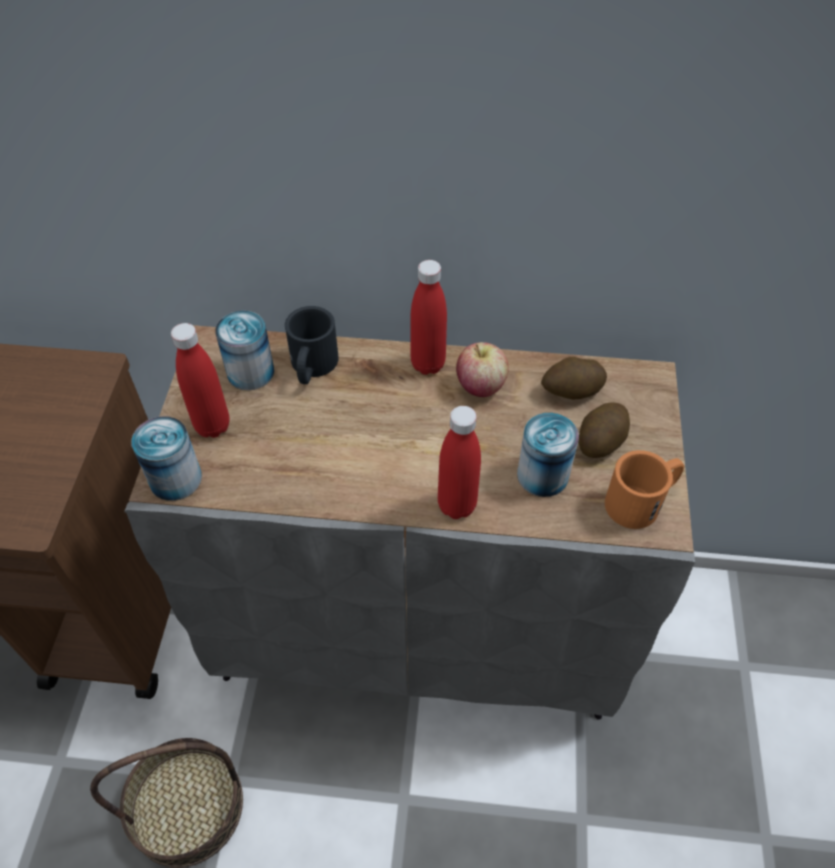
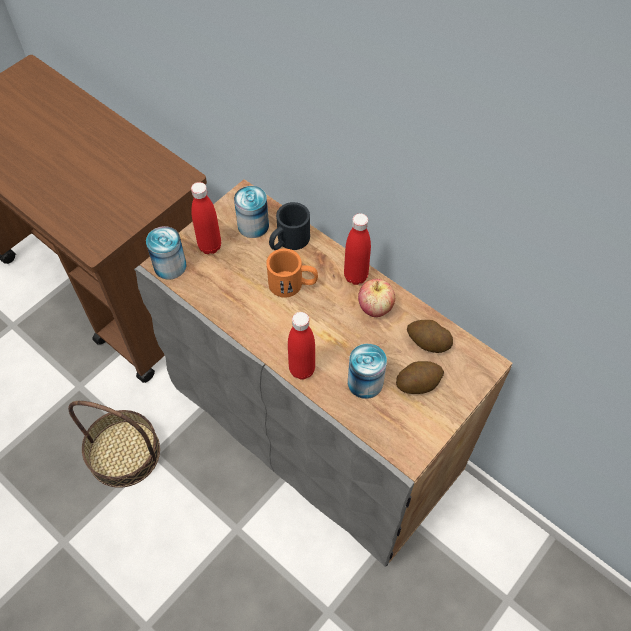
camera: 35 degrees right, 5 degrees up
orange mug [605,450,684,529] -> orange mug moved to [266,248,318,298]

